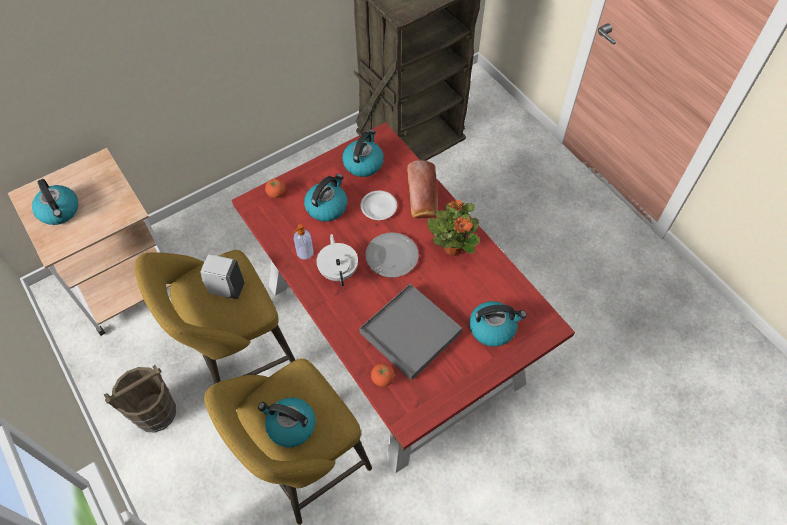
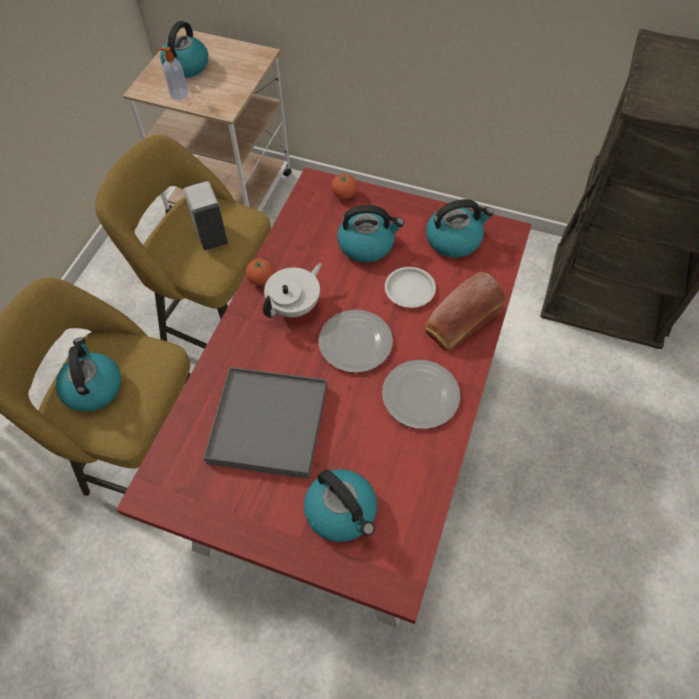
camera: 55 degrees right, 0 degrees up
brown bucket [103,365,176,433] -> none
soap dispenser [293,224,314,260] -> soap dispenser moved to [156,47,188,100]
tomato [371,363,395,387] -> tomato moved to [246,258,274,286]
potted plant [427,200,480,256] -> plate [382,360,460,429]

